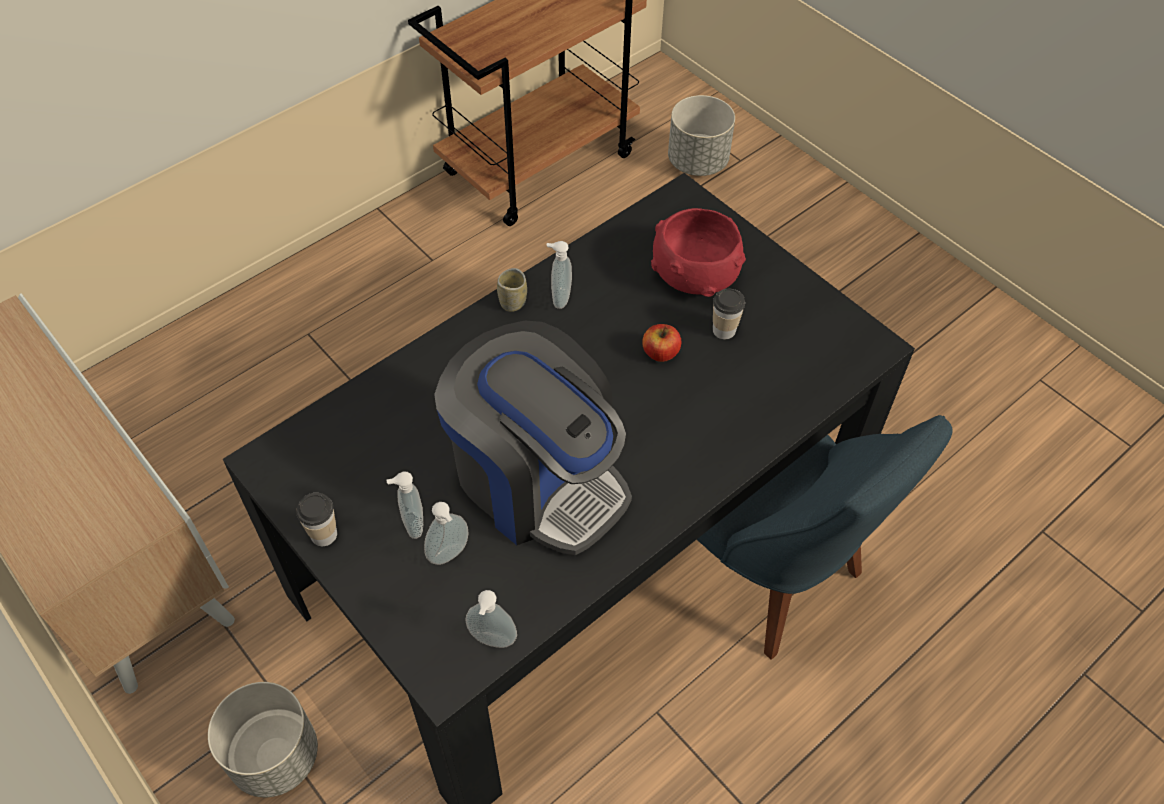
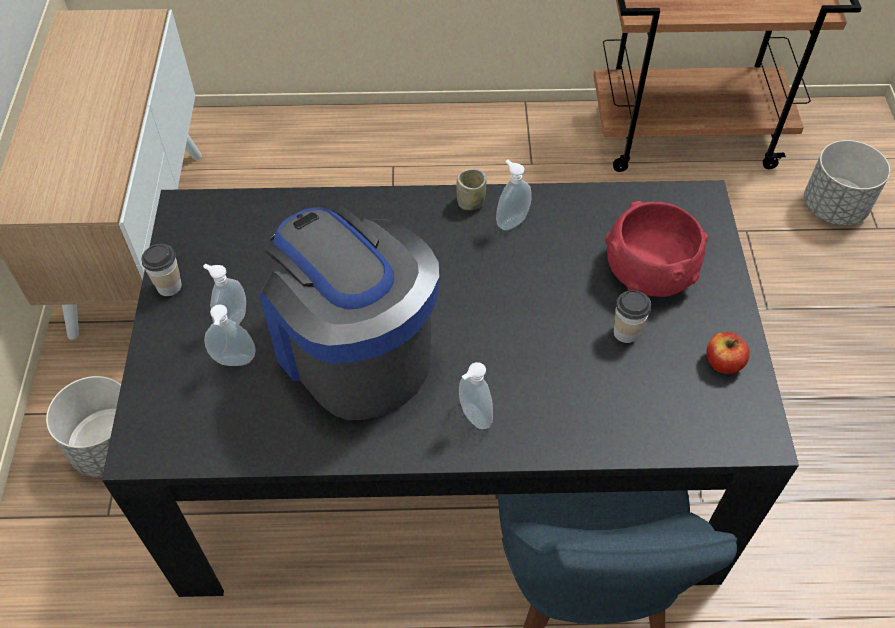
camera: 40 degrees right, 0 degrees up
coffee machine [434,321,632,555] -> coffee machine turned 150 degrees clockwise [260,205,439,420]
soap dispenser [466,590,517,648] -> soap dispenser moved to [459,362,493,429]
apple [642,324,681,362] -> apple moved to [707,332,750,374]

